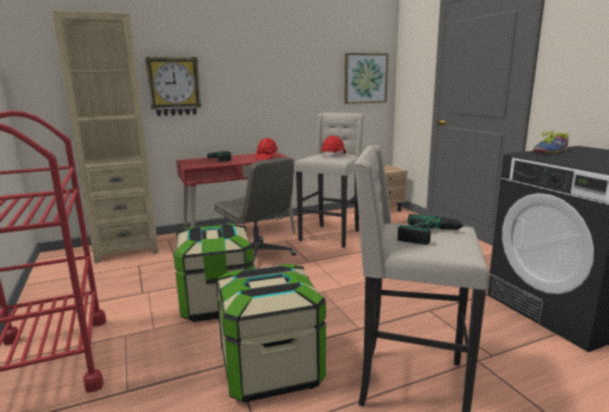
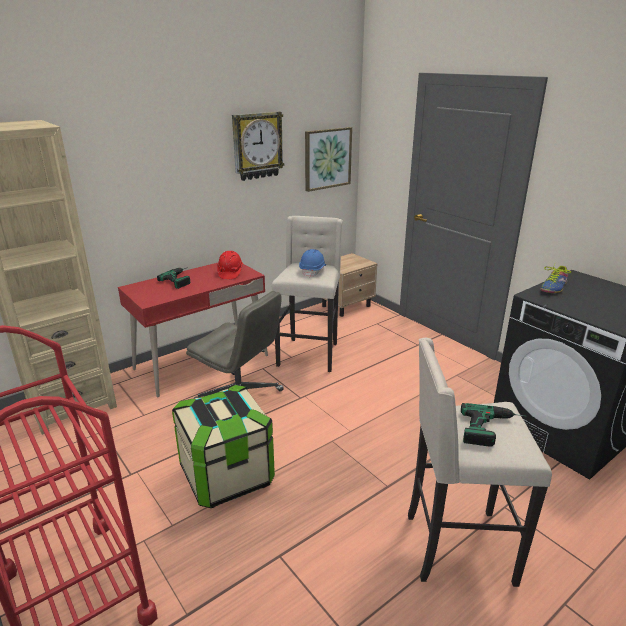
camera: 15 degrees left, 10 degrees up
wall clock [145,57,202,116] -> wall clock moved to [232,111,284,181]
storage box [216,264,326,403] -> none
red hard hat [321,136,346,158] -> blue hard hat [299,249,326,278]

